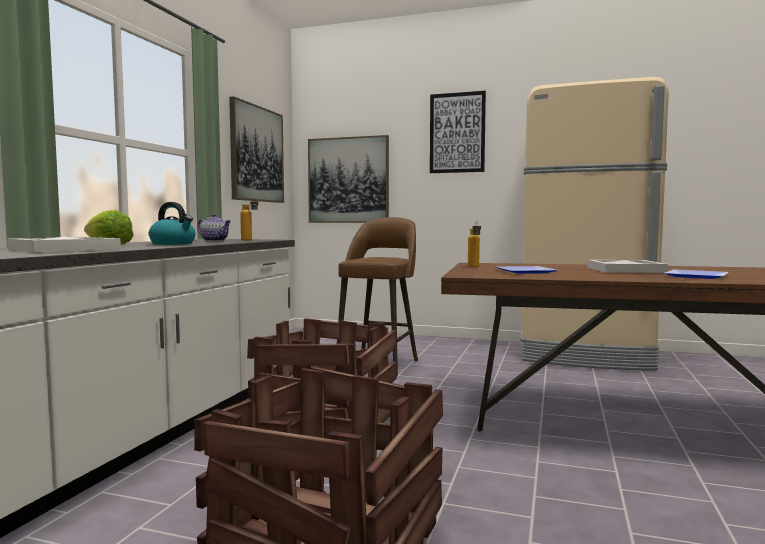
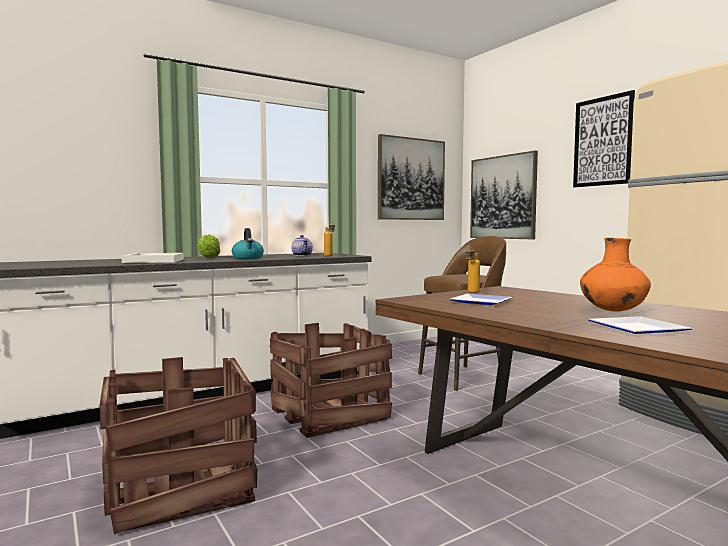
camera: 40 degrees right, 0 degrees up
white tray [587,260,669,273] -> orange vase [580,238,651,312]

